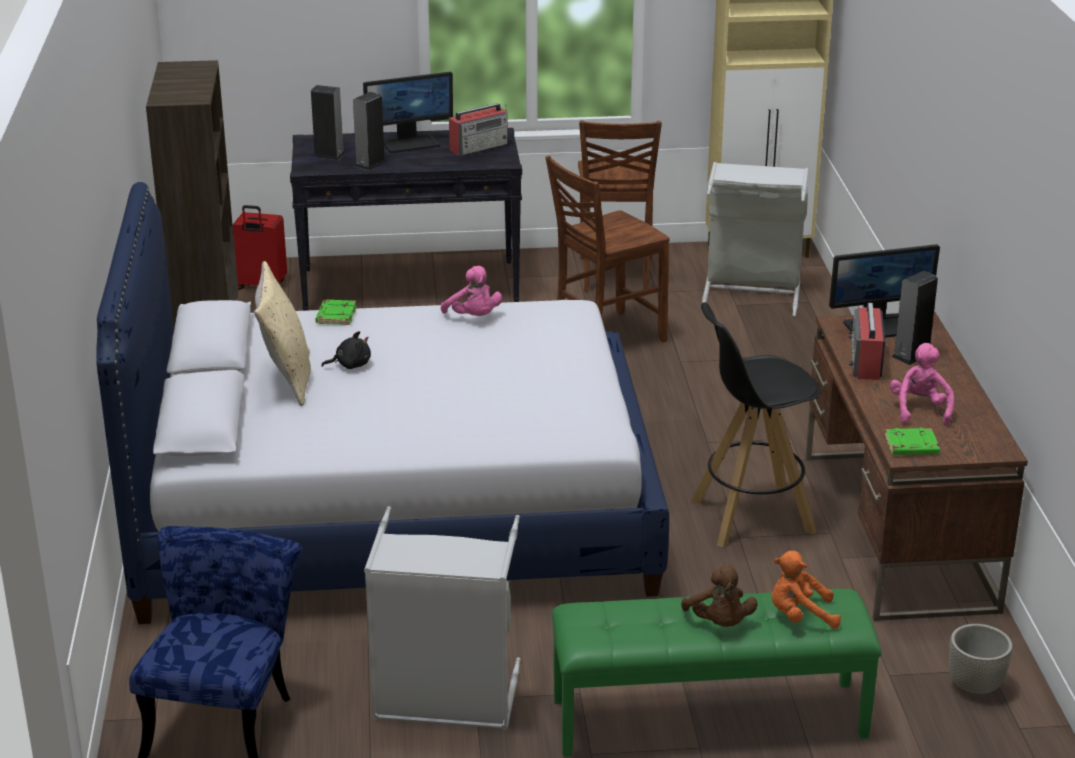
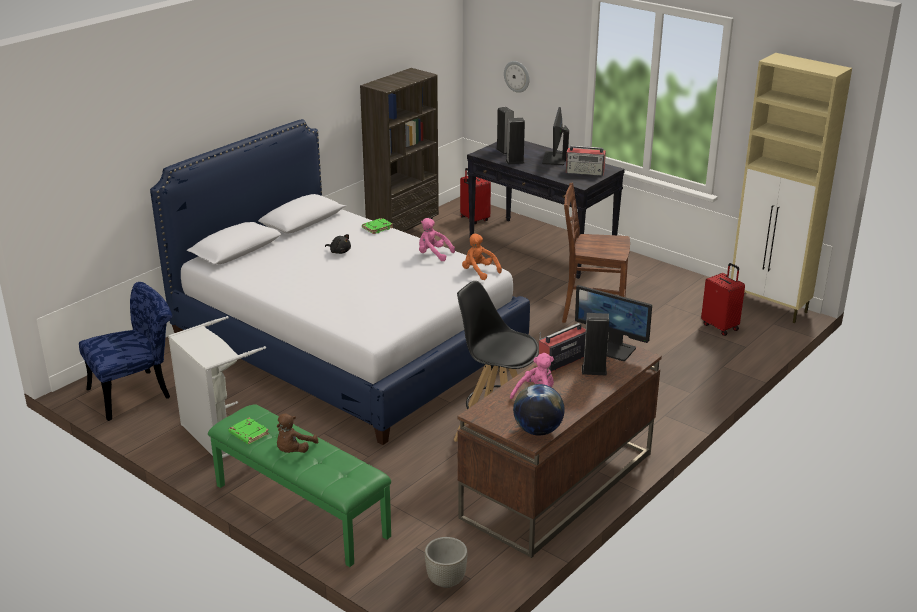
camera: 45 degrees right, 0 degrees up
beige pillow [254,261,311,406] -> none
monitor [363,72,453,153] -> monitor turned 75 degrees clockwise [542,107,569,165]
pink plush toy [441,266,502,316] -> pink plush toy turned 105 degrees clockwise [419,218,455,261]
brown chair [578,121,662,293] -> none
grey laundry basket [702,162,809,317] -> red suitcase [701,263,745,336]
orange plush toy [772,551,841,629] -> orange plush toy moved to [462,234,502,280]
green book [884,428,940,455] -> green book moved to [228,418,269,445]
none -> wall clock [504,61,529,93]
none -> globe [513,384,565,435]

